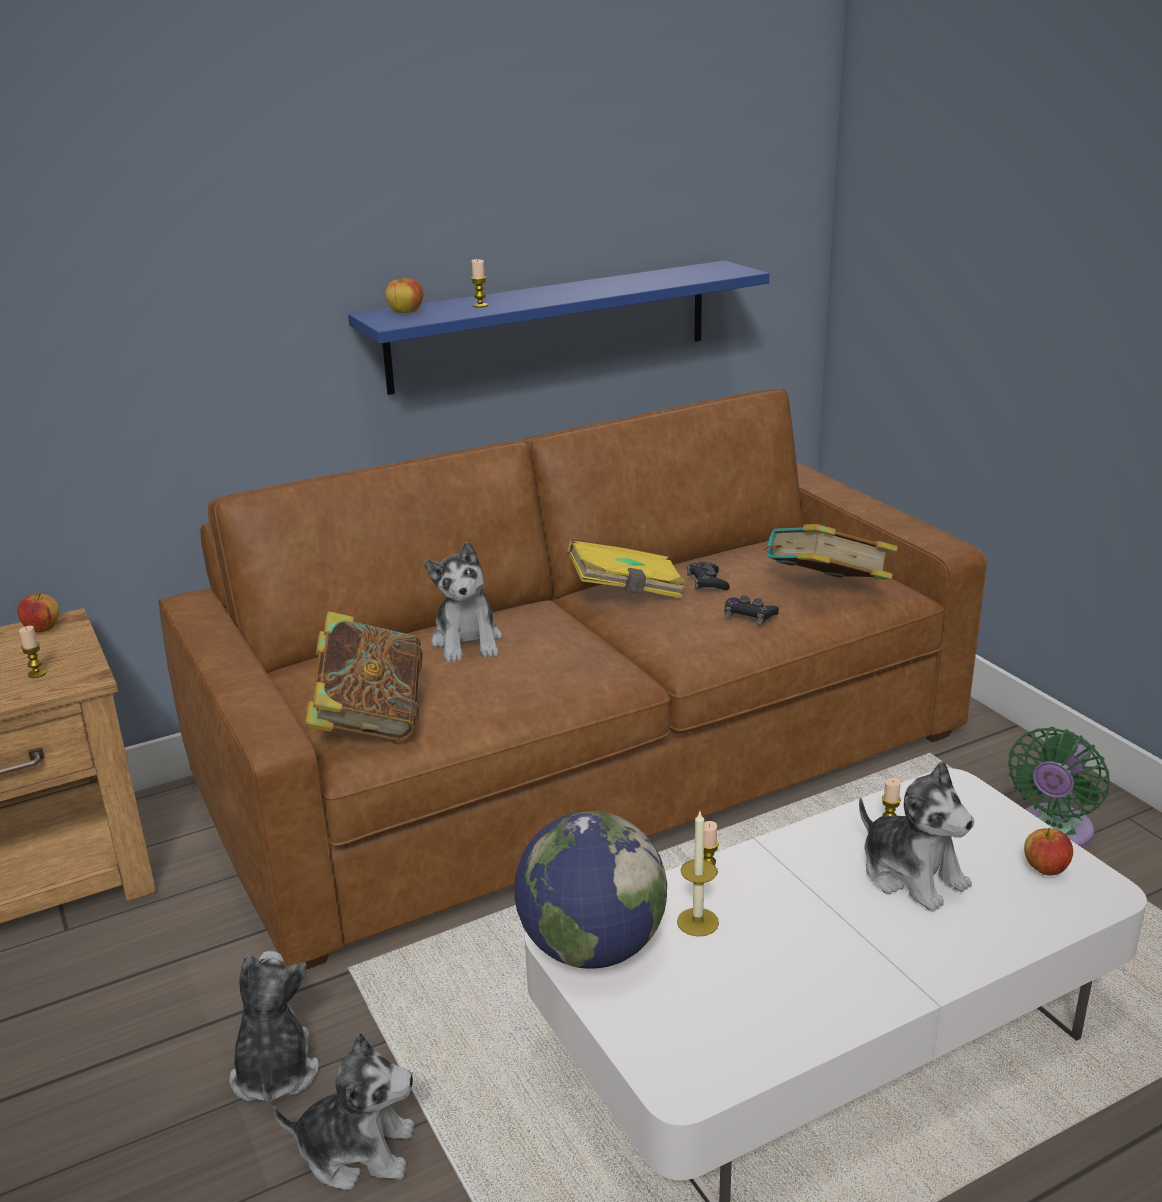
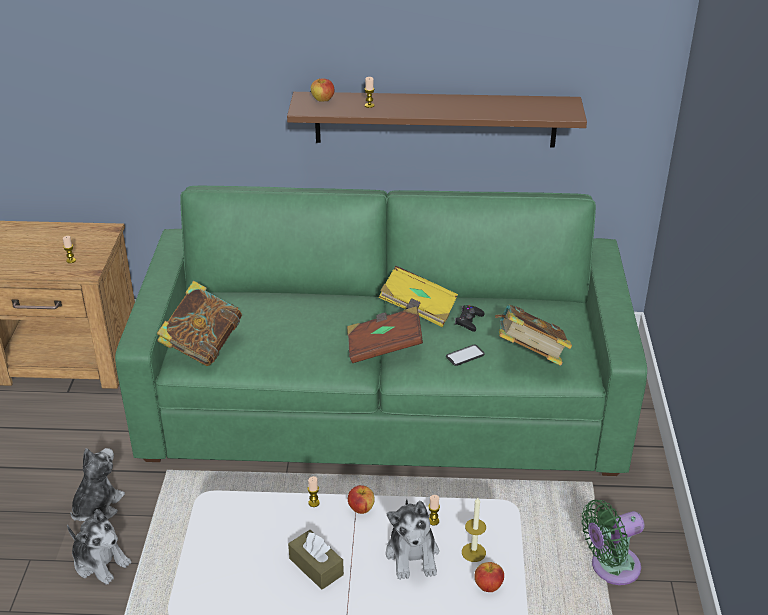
camera: 30 degrees right, 10 degrees up
apple [17,593,59,632] -> apple moved to [348,485,375,514]
brown sofa [159,389,987,970] -> green sofa [115,186,647,476]
blue shelf [348,260,769,395] -> brown shelf [287,92,587,147]
plush toy [424,542,502,662] -> none
globe [514,811,667,969] -> none
candle [677,812,719,937] -> candle moved to [462,497,486,562]
black game controller [725,595,779,625] -> phone [446,345,485,366]
none -> brown tissue box [288,530,344,590]
none -> brown book [347,306,423,363]

